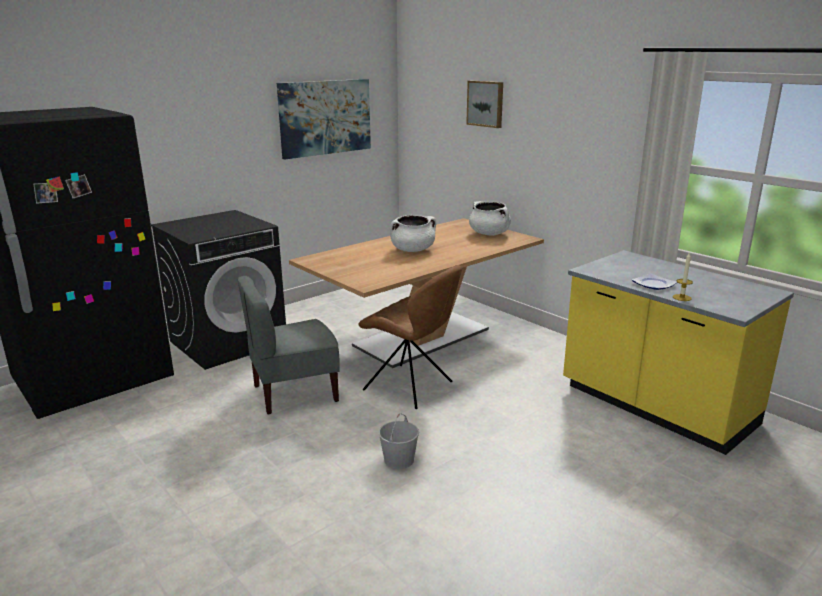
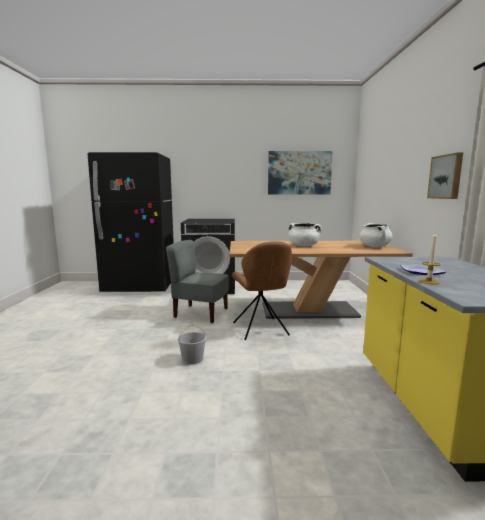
camera: 40 degrees right, 10 degrees down
picture [466,81,503,128] -> picture moved to [427,152,463,199]

